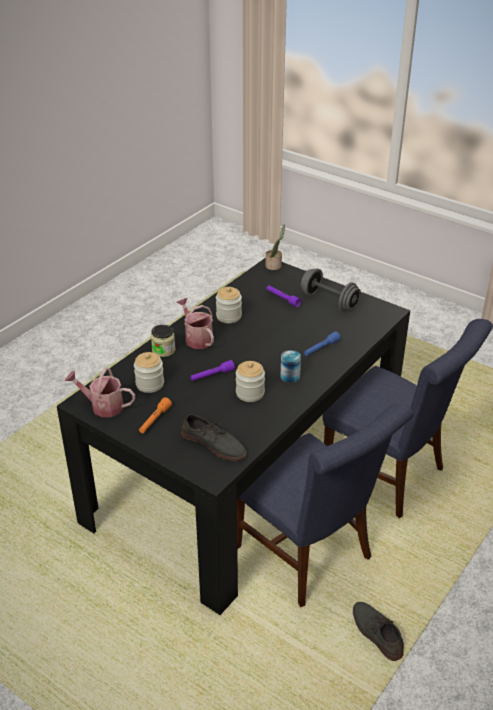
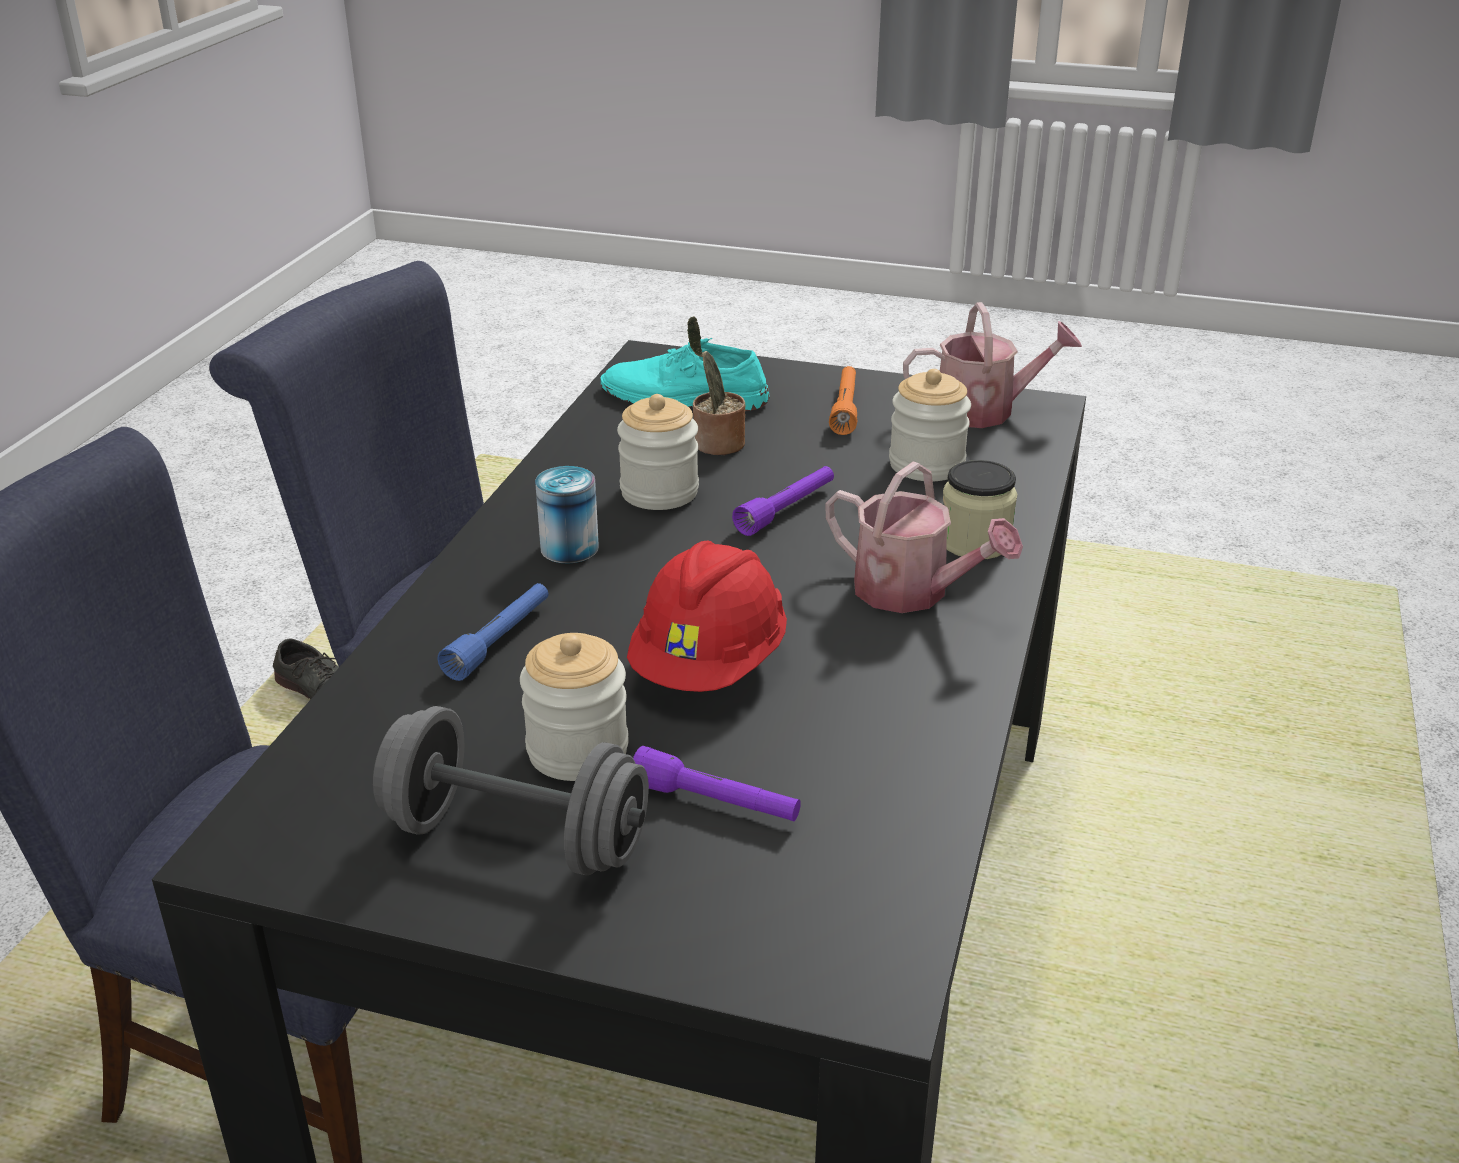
camera: 160 degrees right, 5 degrees down
grey shoe [181,414,247,461] -> turquoise shoe [601,338,770,411]
jar [216,287,242,323] -> jar moved to [520,633,629,781]
potted plant [265,225,285,270] -> potted plant moved to [687,316,745,455]
none -> red hard hat [627,541,787,692]

